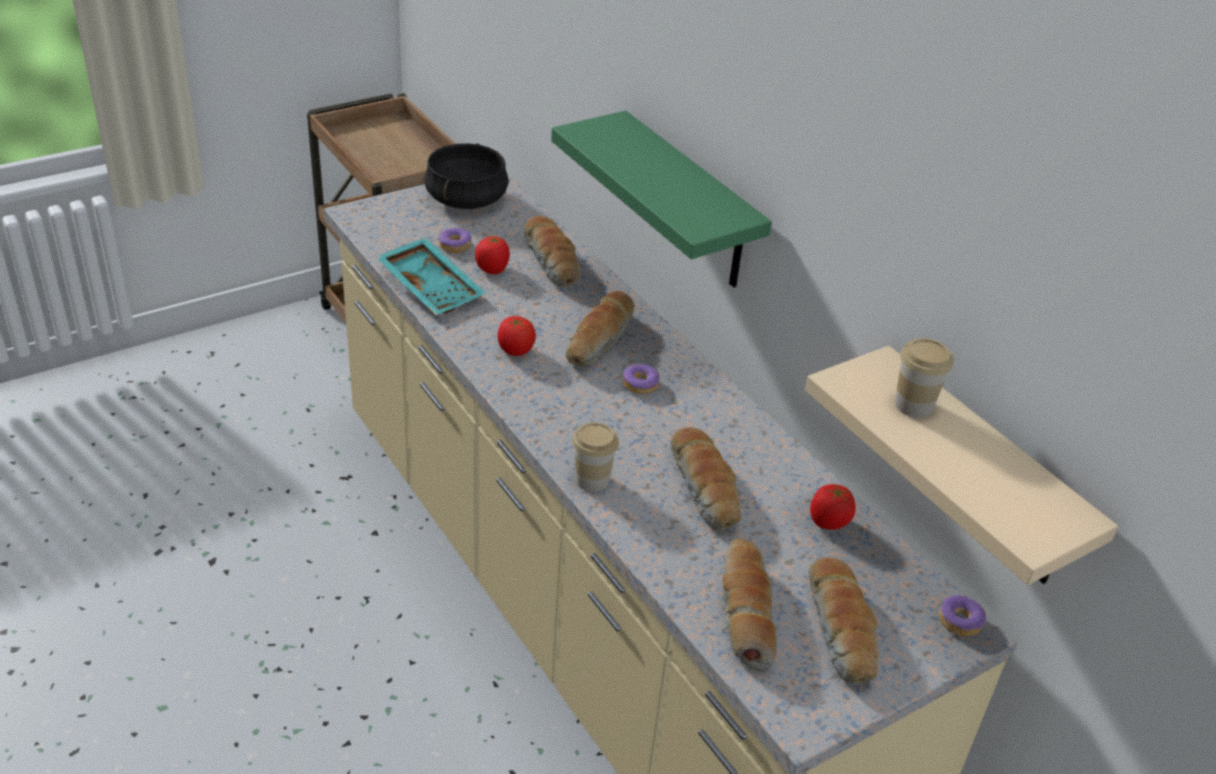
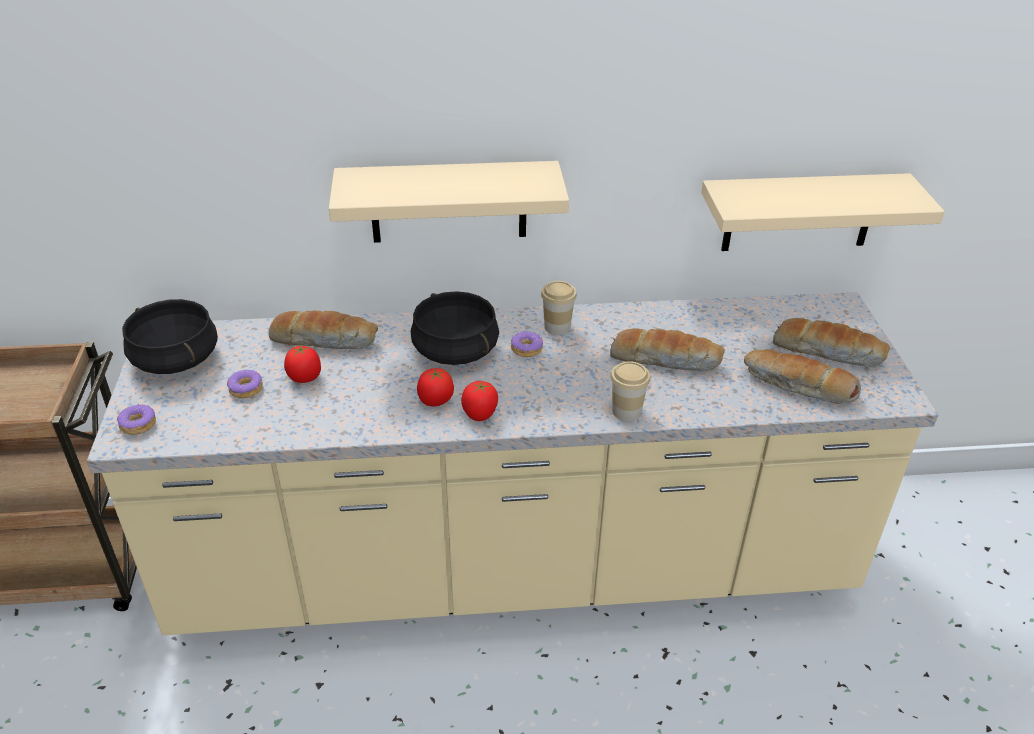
camera: 60 degrees left, 0 degrees up
turquoise tray [376,237,486,315] -> none
green shelf [551,111,772,288] -> beige shelf [329,161,569,243]
bread [566,291,634,367] -> black cooking pot [411,291,499,365]
tomato [810,484,856,530] -> tomato moved to [461,381,498,421]
cup [895,338,954,418] -> cup moved to [541,281,577,335]
donut [939,595,986,636] -> donut moved to [117,404,156,435]

